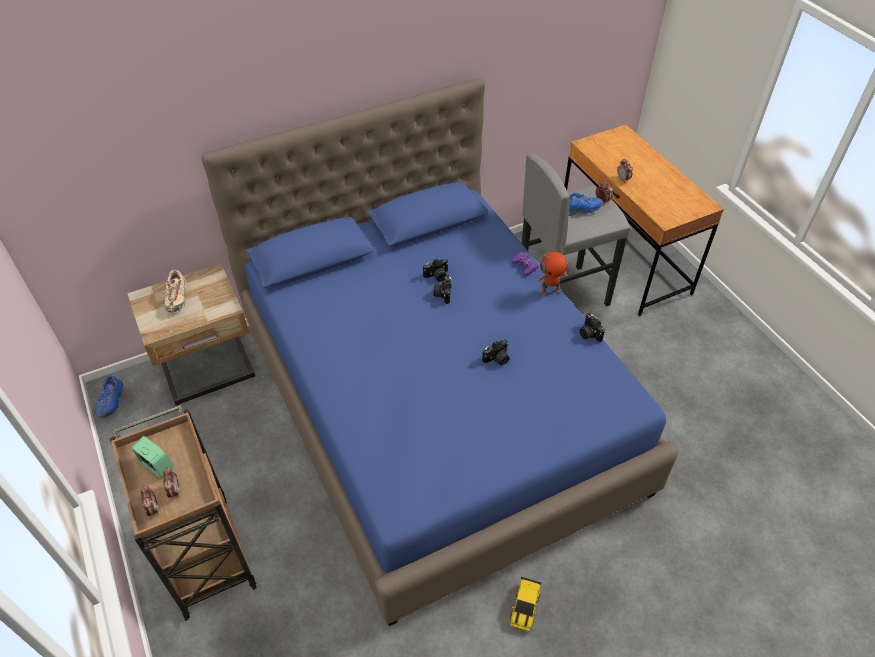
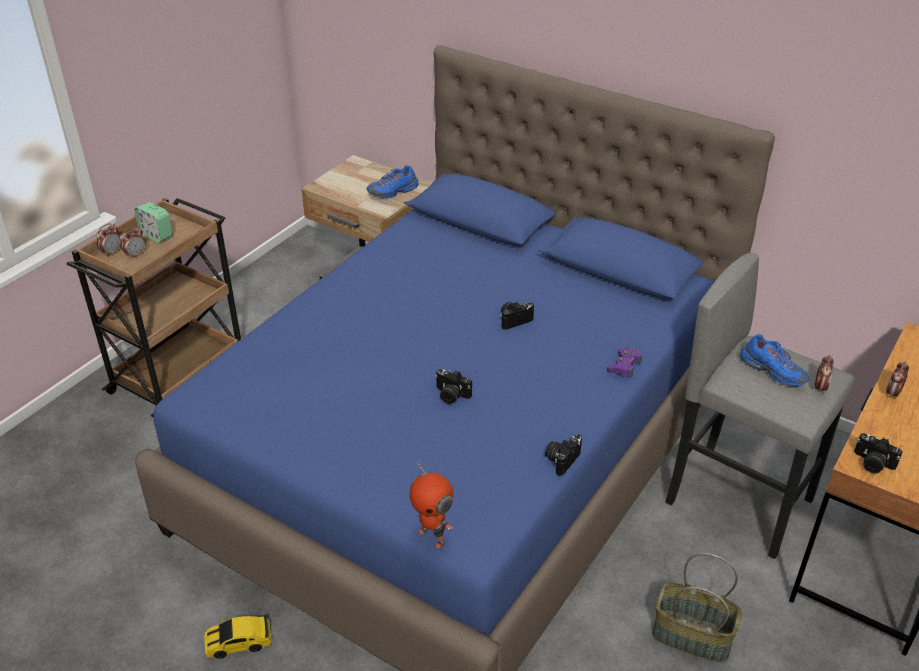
camera: 60 degrees right, 10 degrees down
blue shoe [96,376,123,418] -> blue shoe moved to [366,165,418,199]
alarm clock [131,436,174,478] -> alarm clock turned 120 degrees clockwise [134,202,173,243]
beige shoe [164,270,186,312] -> none
camera [423,259,449,282] -> camera moved to [854,433,903,474]
toy robot [537,252,568,296] -> toy robot moved to [410,461,453,548]
none -> basket [652,553,742,662]

